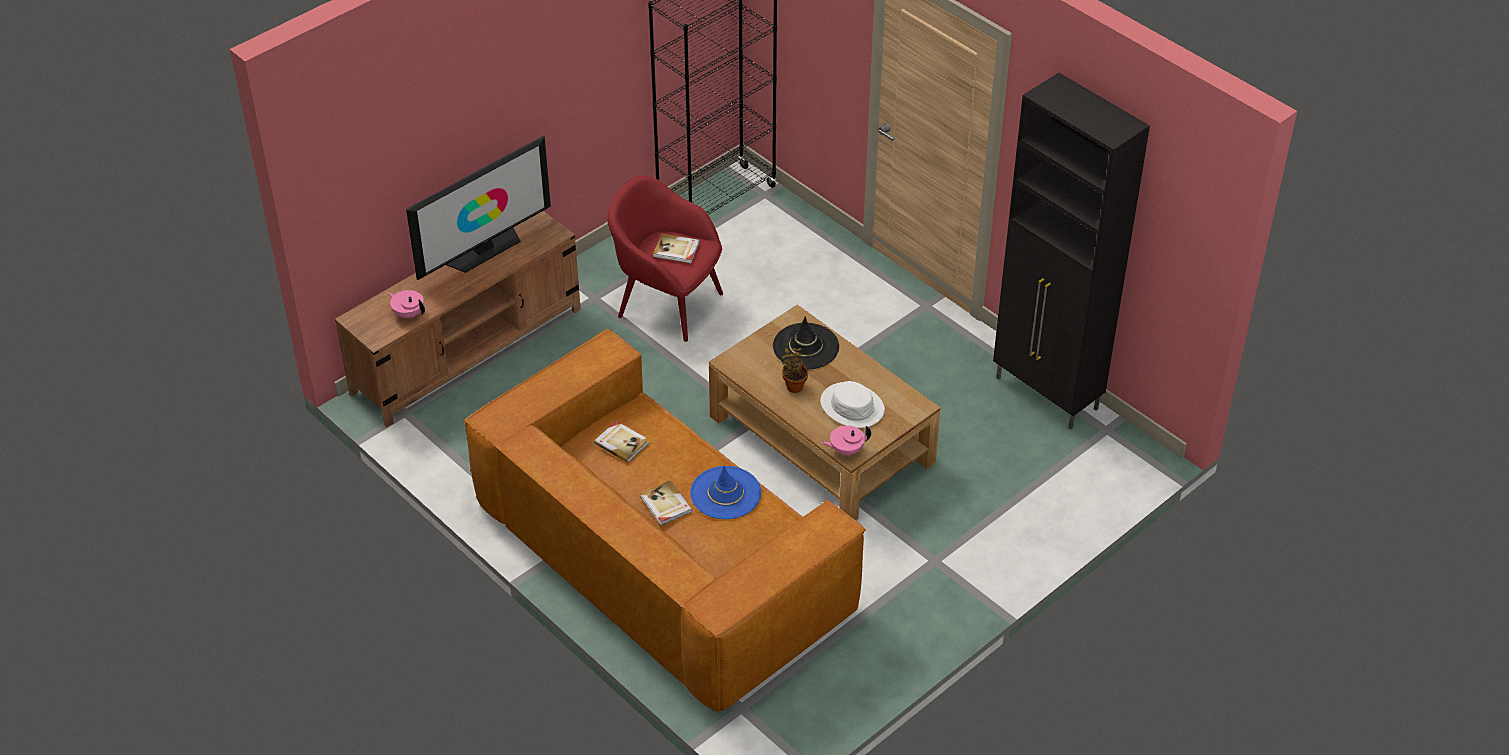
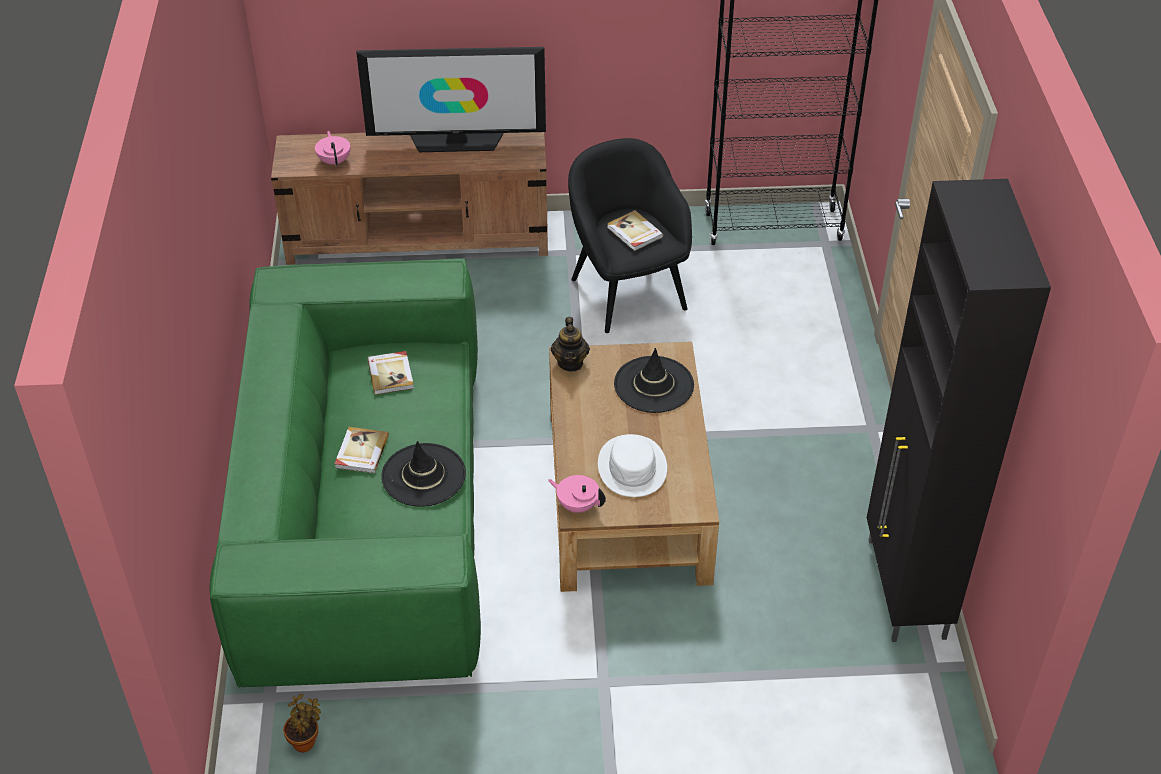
camera: 40 degrees right, 0 degrees up
brown sofa [464,329,866,714] -> green sofa [210,258,481,688]
red armchair [607,176,723,342] -> black armchair [568,138,692,333]
blue hat [690,466,761,519] -> black hat [381,441,466,507]
potted plant [782,348,808,393] -> potted plant moved to [283,694,321,753]
none -> teapot [551,317,590,372]

